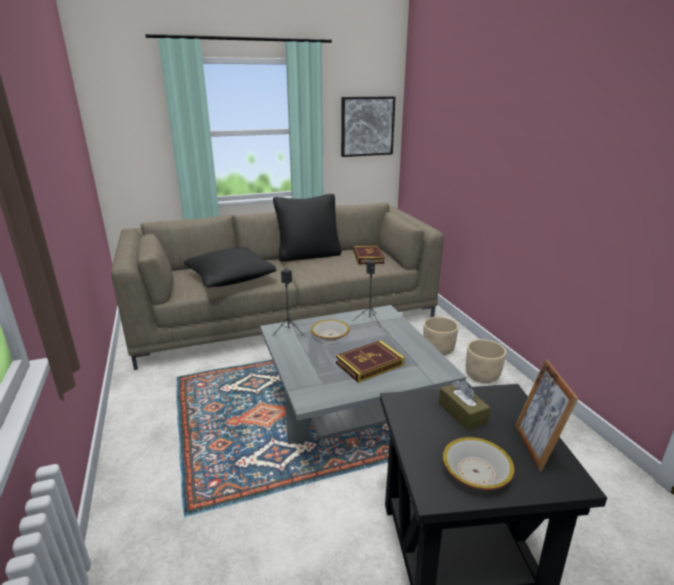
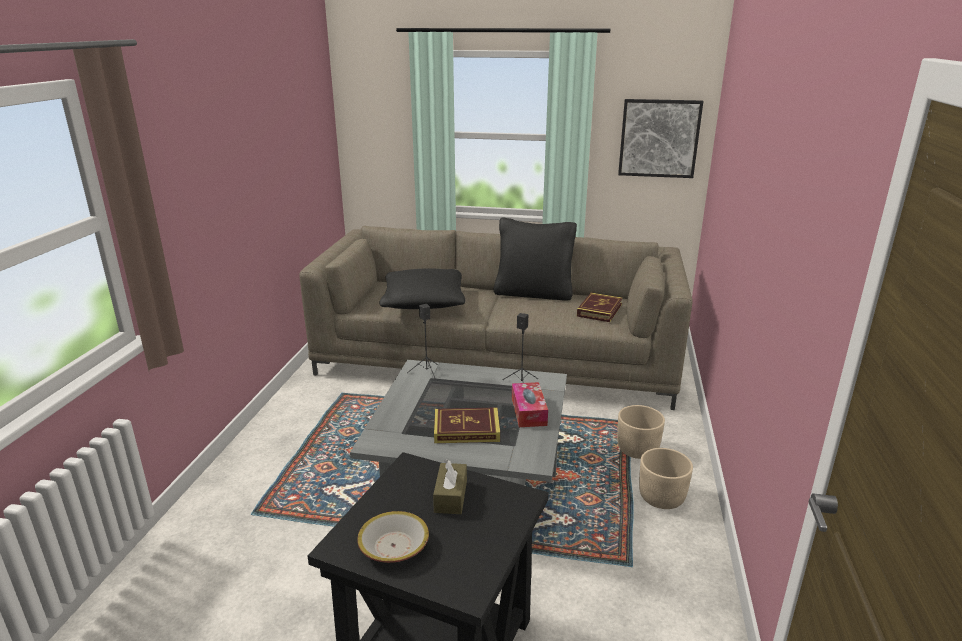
camera: 30 degrees right, 0 degrees up
bowl [311,320,350,341] -> none
picture frame [515,359,578,471] -> none
none -> tissue box [512,382,548,427]

